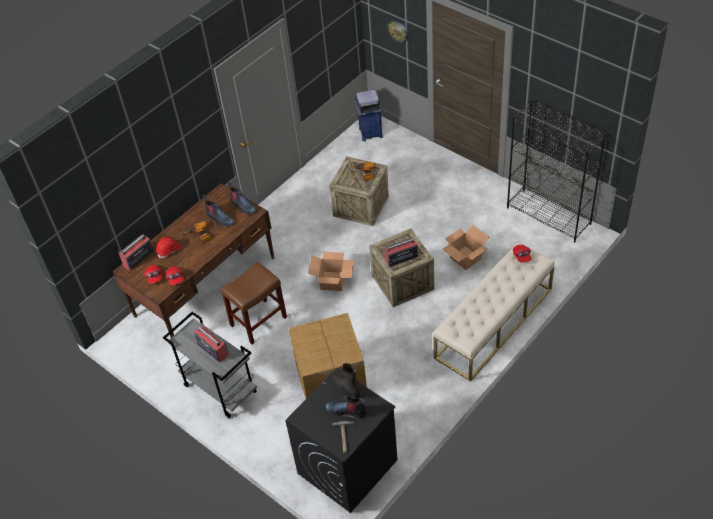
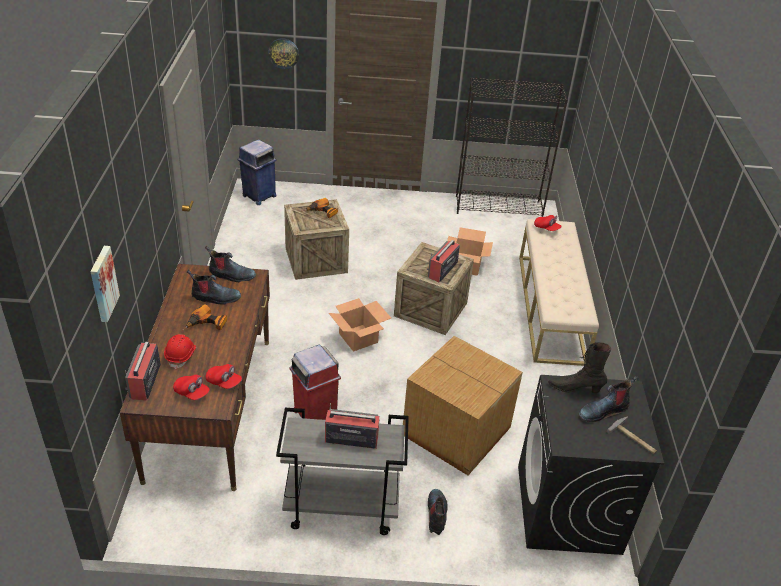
camera: 45 degrees left, 10 degrees down
brown stool [220,262,287,344] -> red trash can [290,345,341,420]
none -> picture [90,246,120,322]
none -> boot [428,489,448,535]

